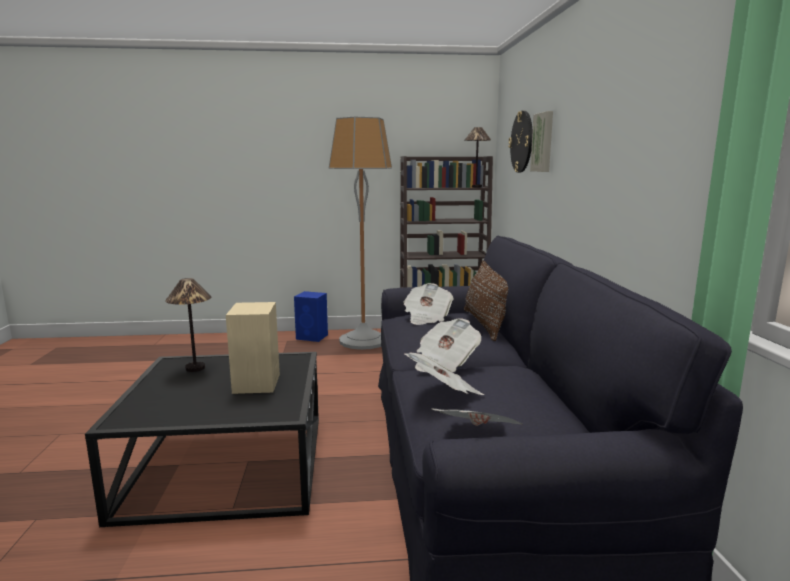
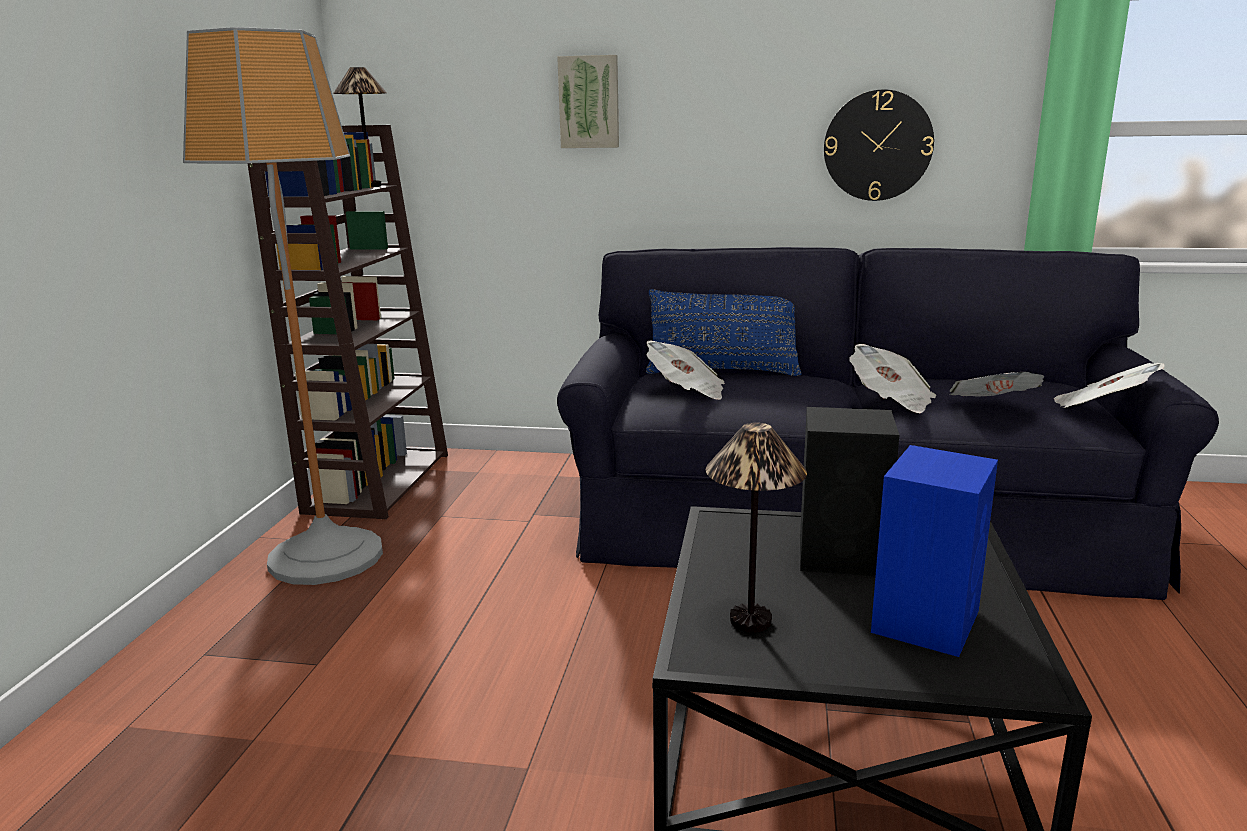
camera: 75 degrees left, 5 degrees up
beige speaker [226,302,280,394] -> black speaker [800,407,899,576]
blue speaker [294,291,328,342] -> blue speaker moved to [871,445,998,657]
brown pillow [464,260,508,341] -> blue pillow [646,289,802,376]
wall clock [508,111,533,173] -> wall clock moved to [824,90,934,201]

